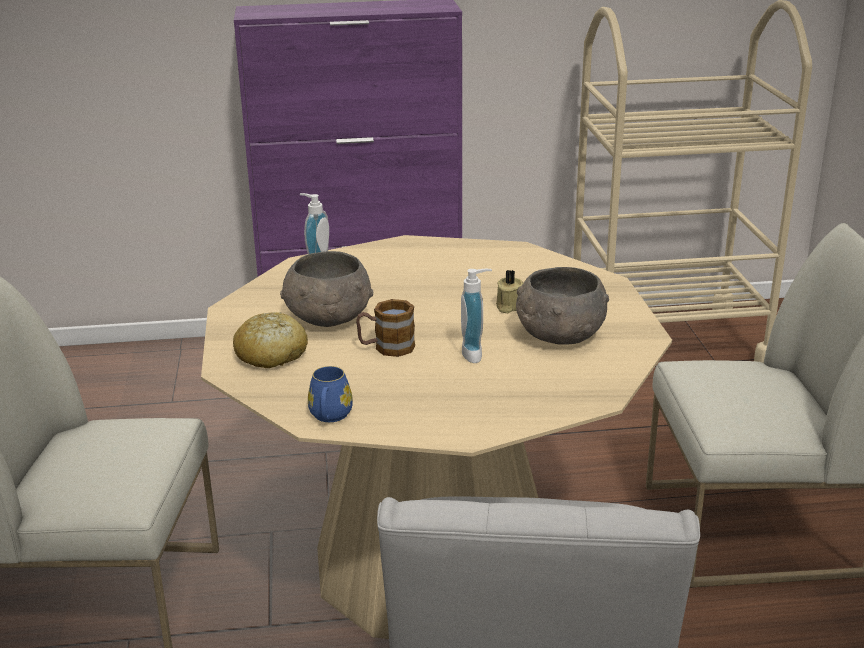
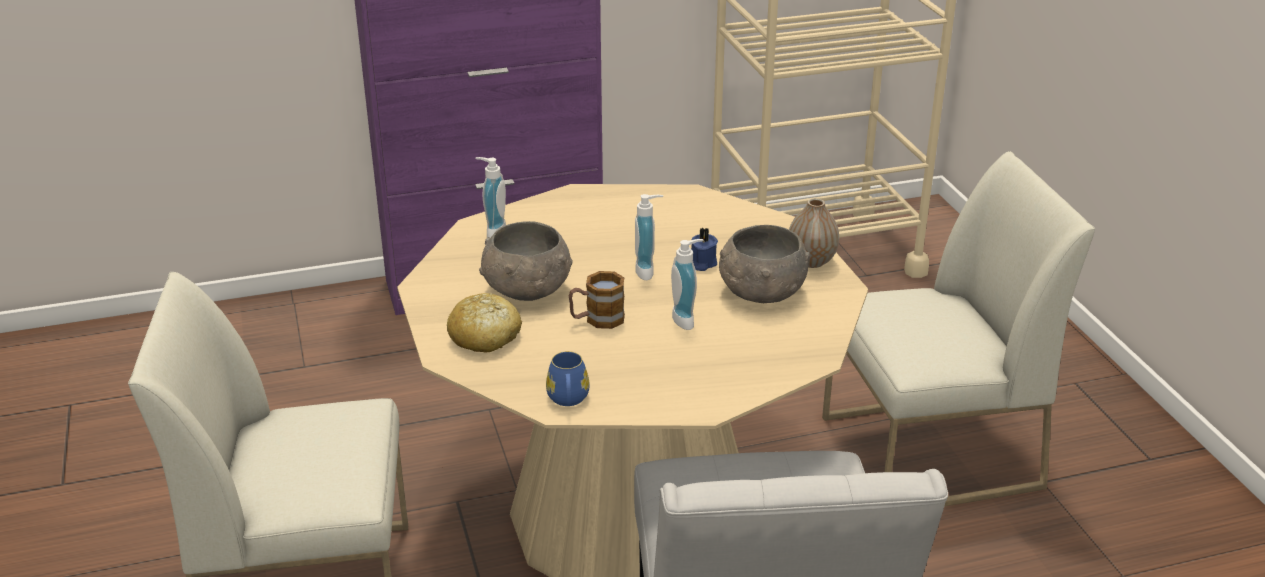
camera: 10 degrees left, 5 degrees up
beige candle [496,270,524,313] -> blue candle [691,228,718,271]
none -> soap dispenser [635,194,663,280]
none -> vase [789,198,839,268]

